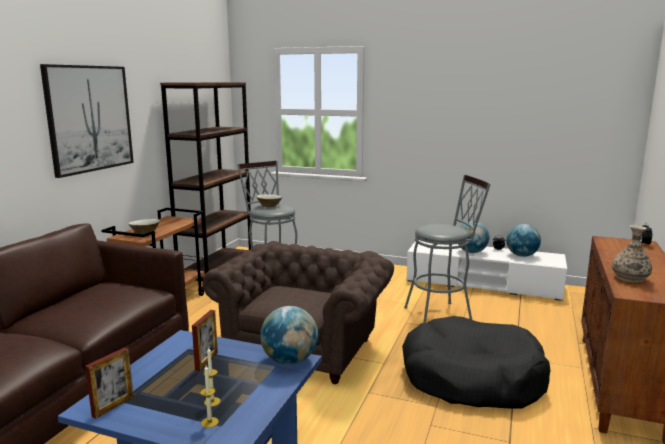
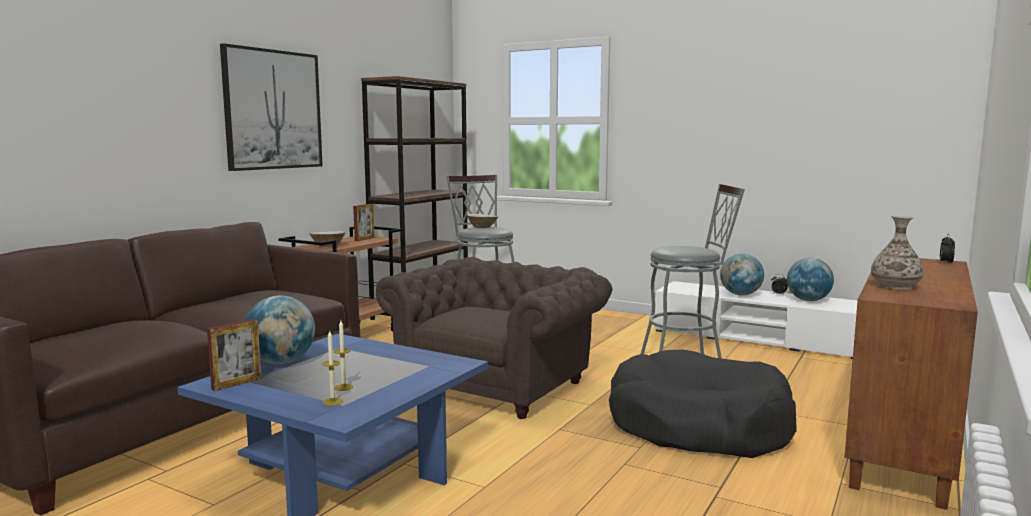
camera: 10 degrees right, 5 degrees down
picture frame [192,310,218,371] -> picture frame moved to [353,204,374,241]
globe [260,306,318,365] -> globe moved to [245,295,315,364]

